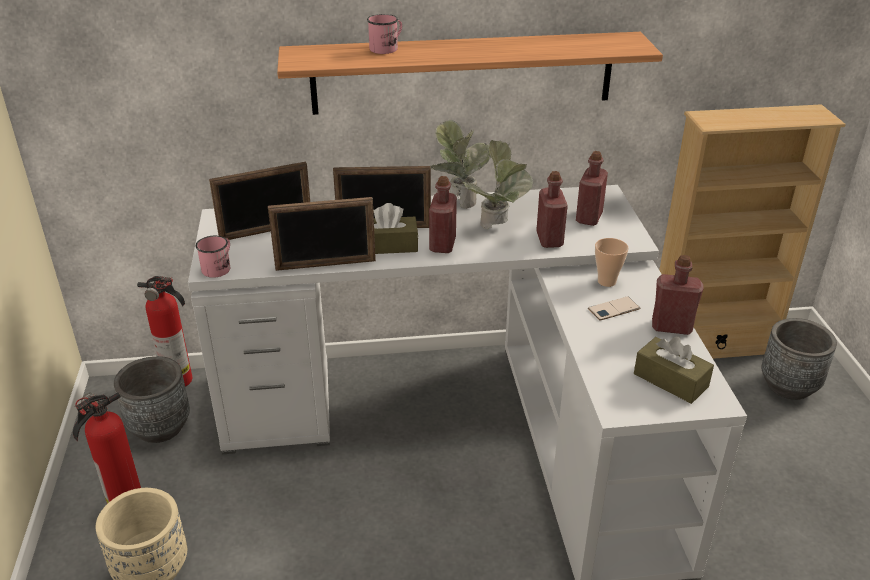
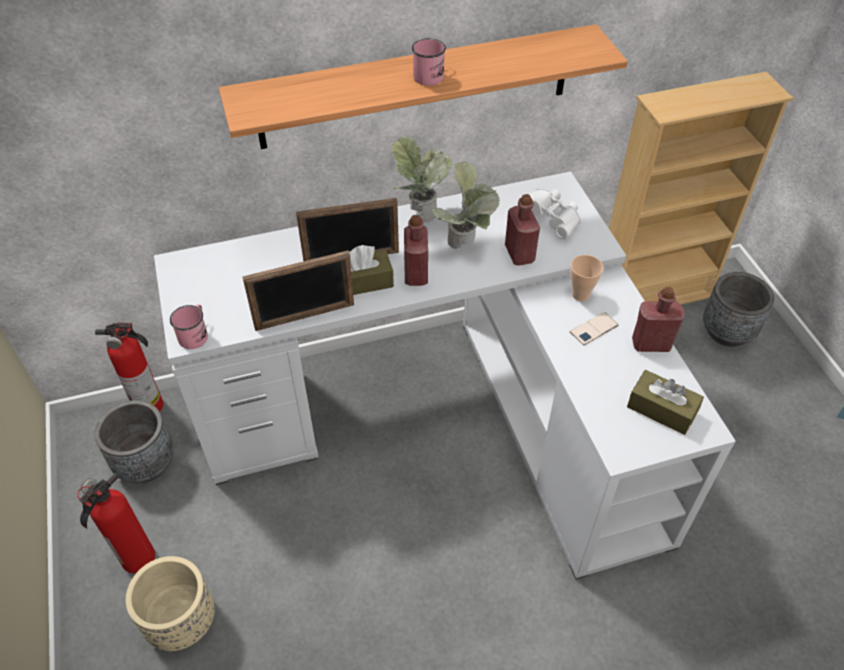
camera: 10 degrees left, 15 degrees up
picture frame [209,162,310,240] -> none
pink mug [367,14,402,54] -> pink mug moved to [412,38,446,86]
red bottle [576,151,608,226] -> white binoculars [518,189,581,239]

